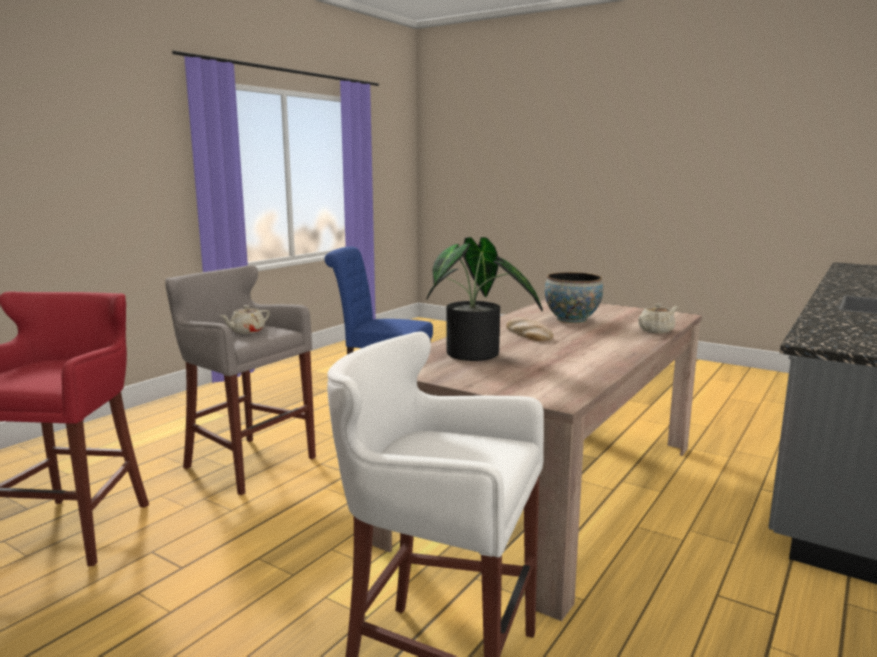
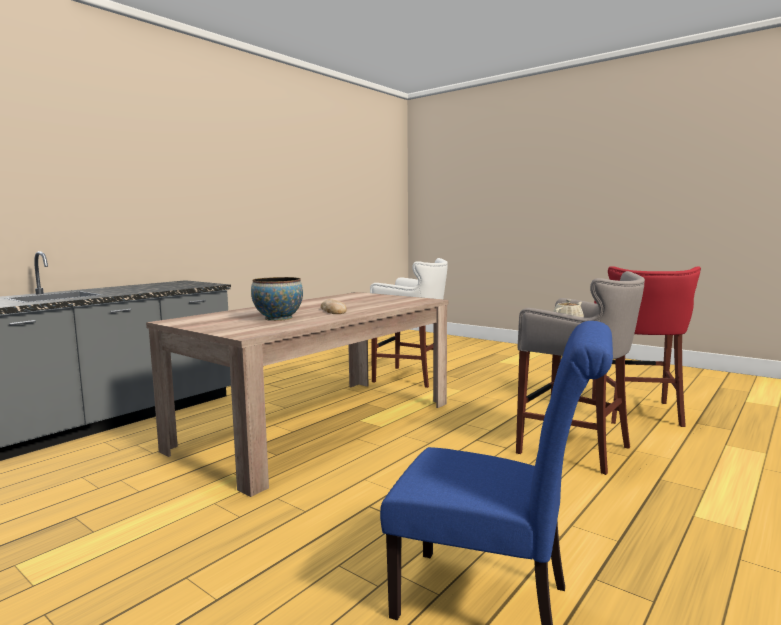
camera: 175 degrees left, 5 degrees down
potted plant [427,237,543,361] -> none
beige teapot [638,304,678,333] -> none

